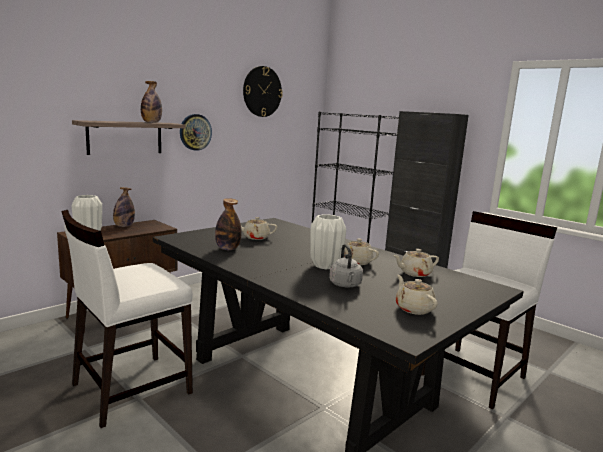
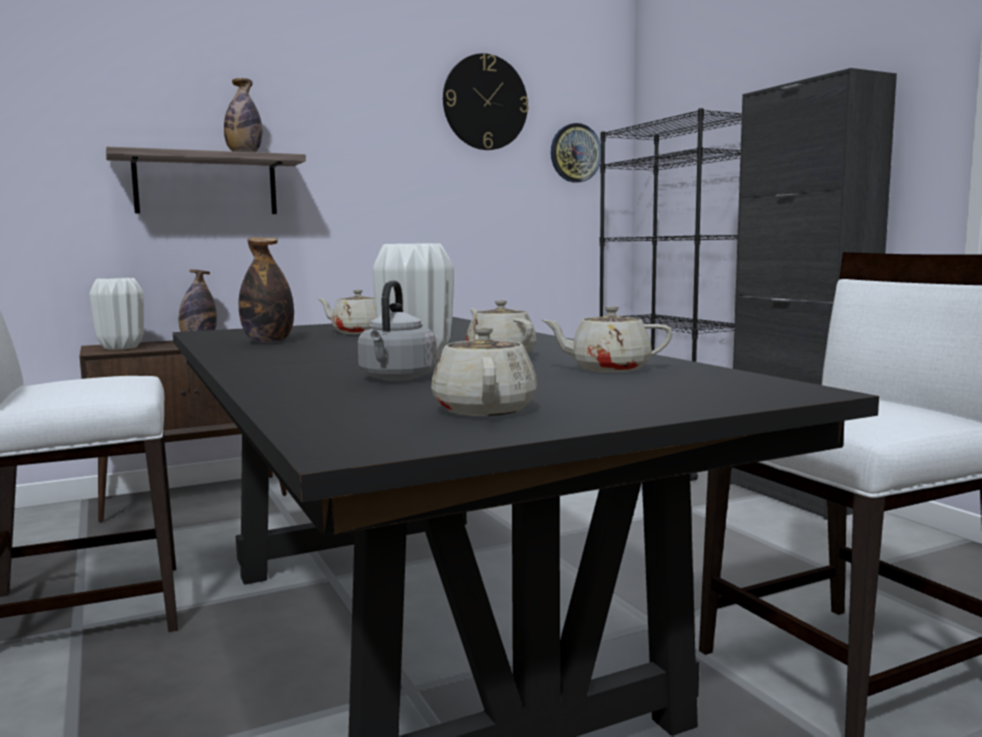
camera: 20 degrees right, 5 degrees down
wall clock [180,114,212,151] -> wall clock moved to [551,123,601,183]

